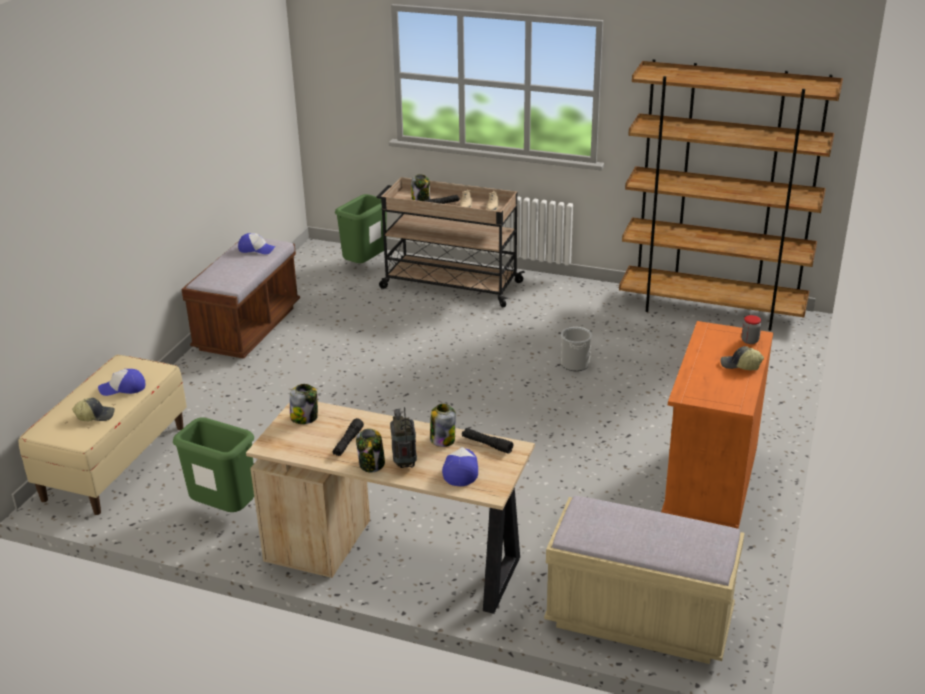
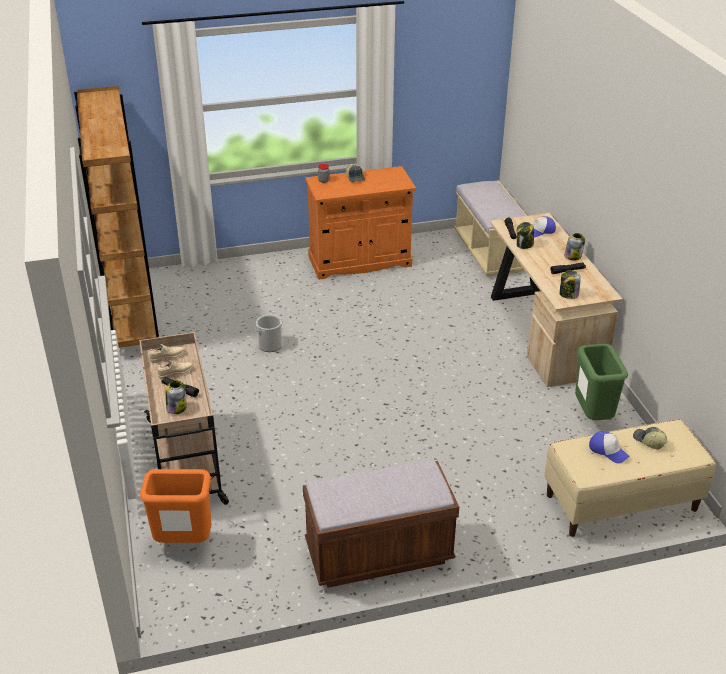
camera: 125 degrees left, 5 degrees up
cap [238,233,276,254] -> none
green trash can [335,194,387,263] -> orange trash can [140,469,211,543]
radio [390,407,417,468] -> none

